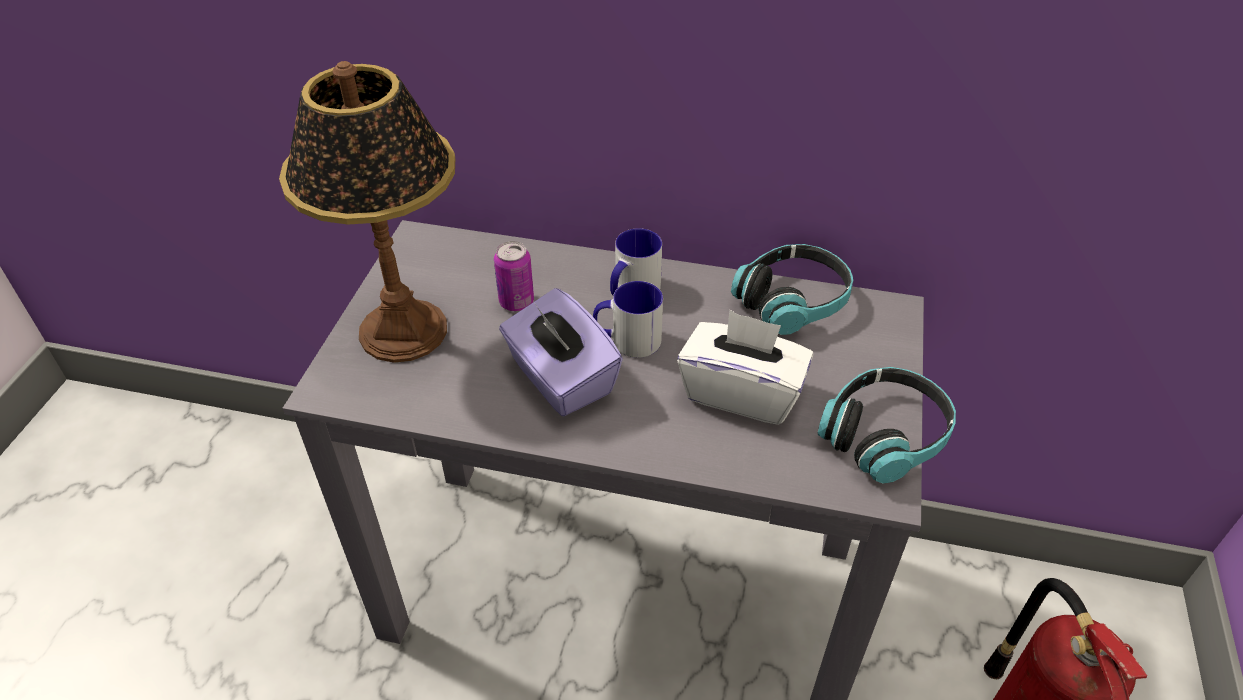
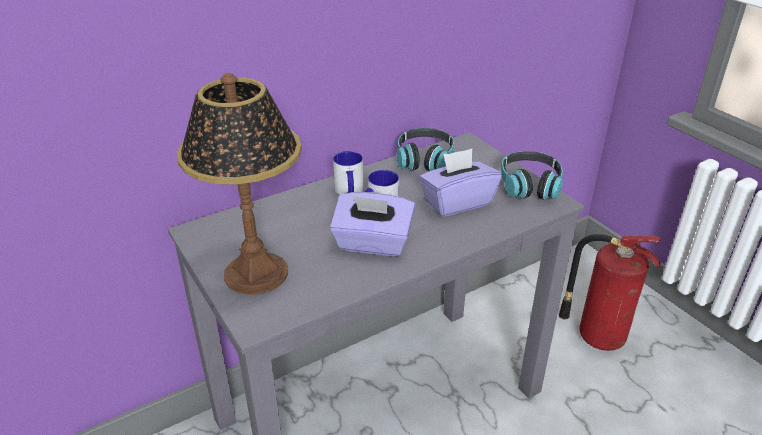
camera: 45 degrees left, 10 degrees down
can [494,241,534,311] -> none
white tissue box [677,310,813,425] -> purple tissue box [419,149,502,217]

